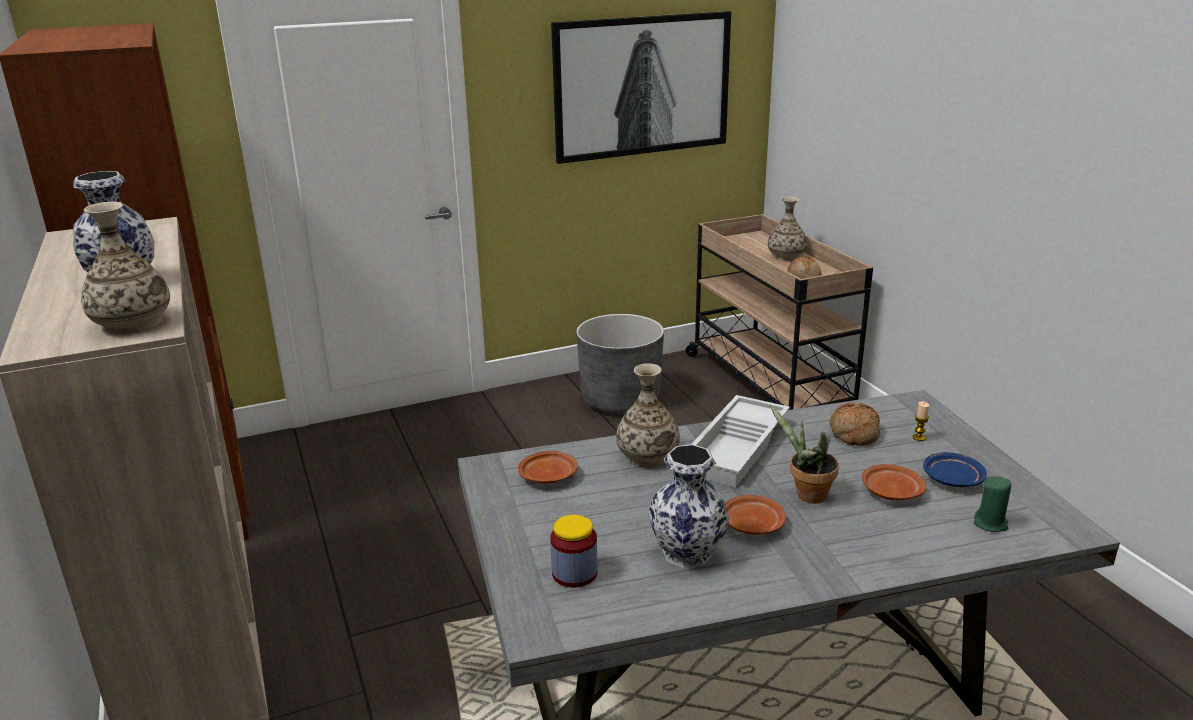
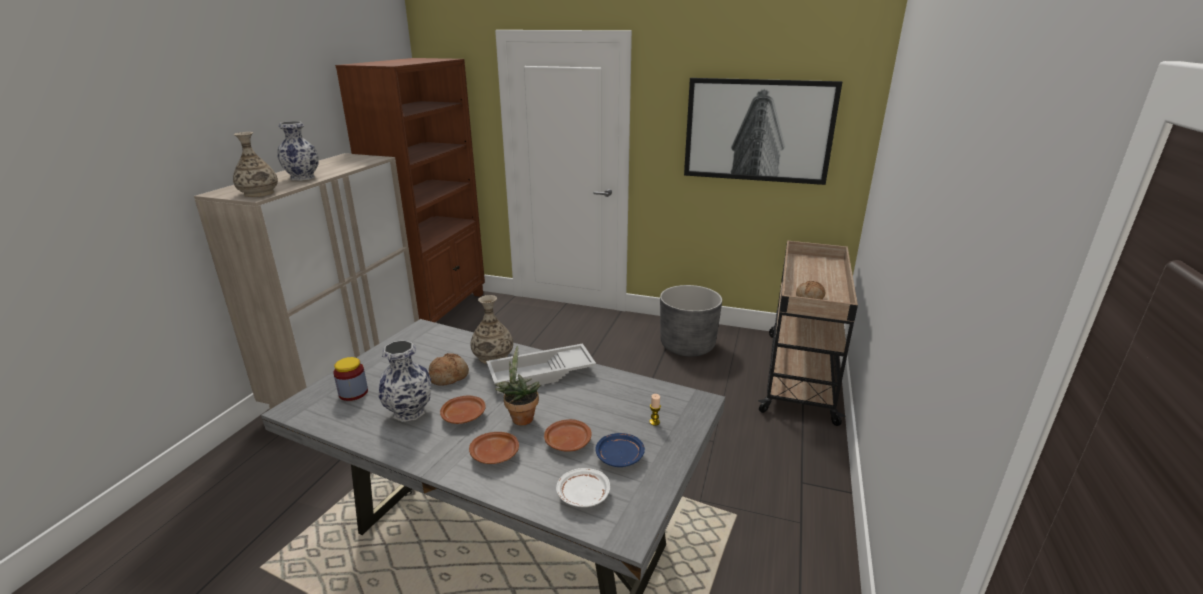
camera: 40 degrees right, 0 degrees up
brown plate [518,451,578,484] -> brown plate moved to [469,432,519,464]
vase [768,197,807,261] -> none
bread [830,402,880,446] -> bread moved to [429,353,469,386]
green candle [974,476,1011,532] -> white plate [556,468,610,507]

